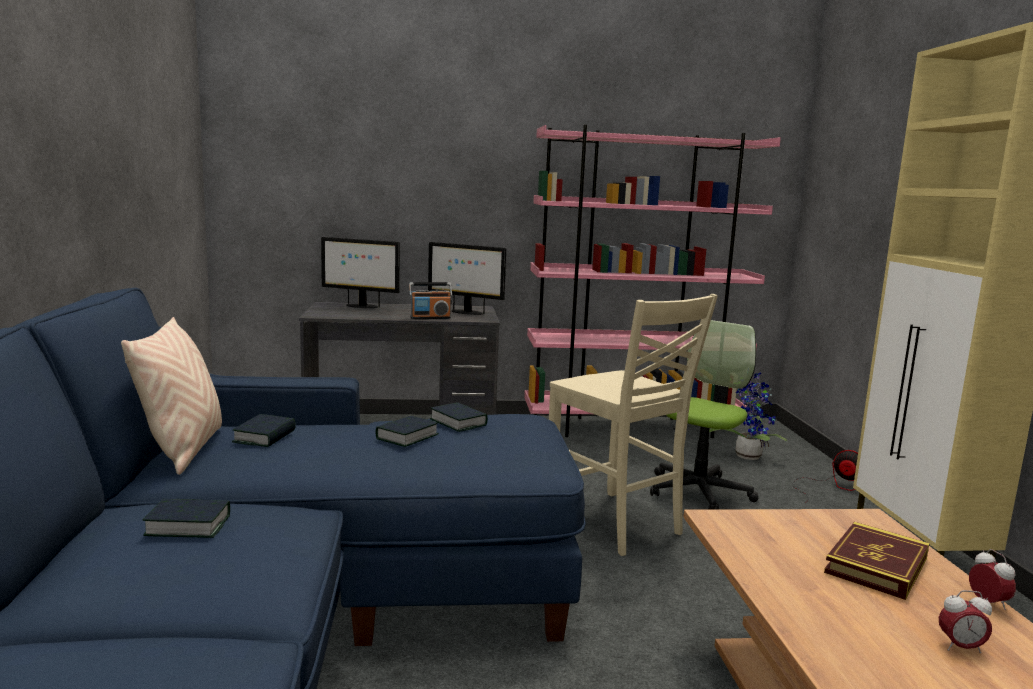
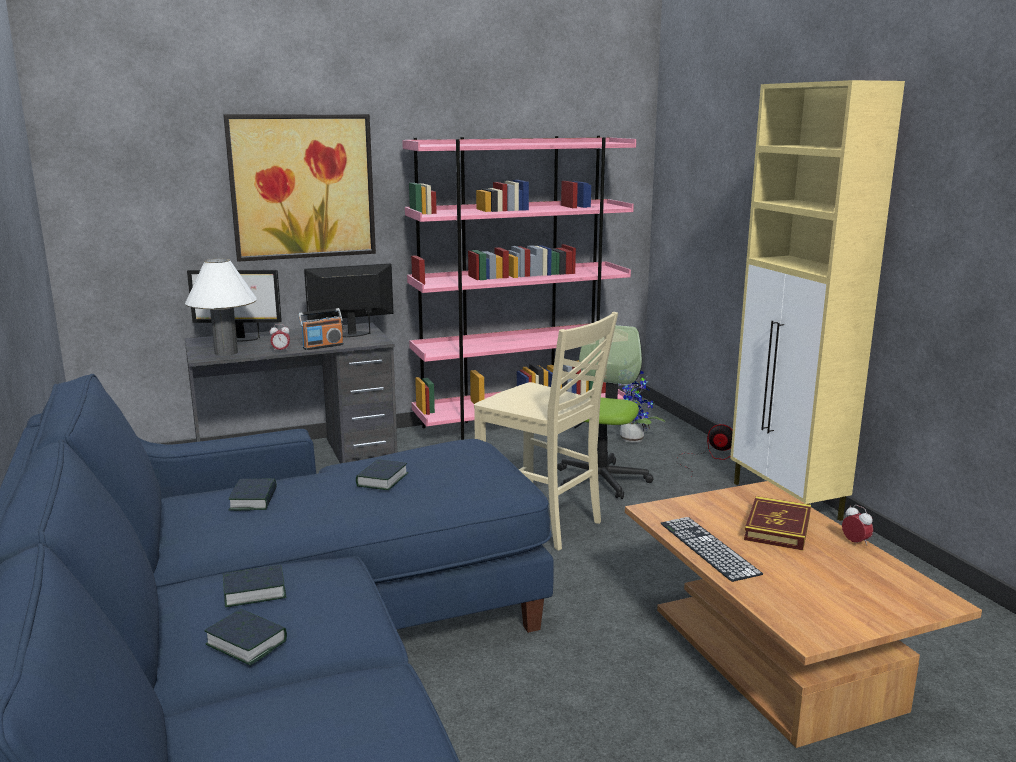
camera: 15 degrees left, 5 degrees up
beige pillow [121,317,222,475] -> none
monitor [428,242,506,315] -> monitor turned 150 degrees clockwise [304,263,393,337]
book [430,402,488,432] -> book moved to [204,609,287,665]
alarm clock [939,590,992,653] -> alarm clock moved to [270,324,290,351]
none -> white table lamp [185,259,257,356]
none -> picture [223,114,376,262]
none -> keyboard [661,517,763,582]

